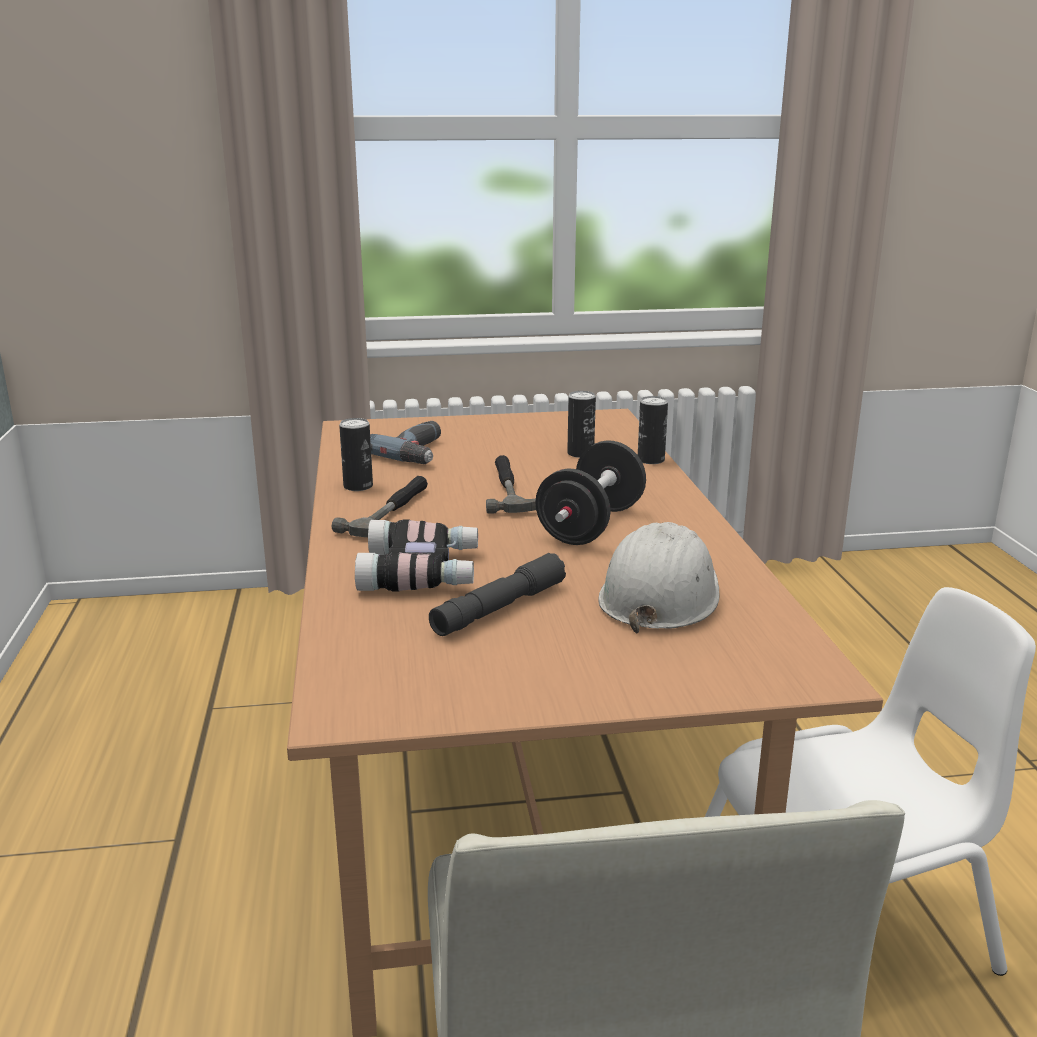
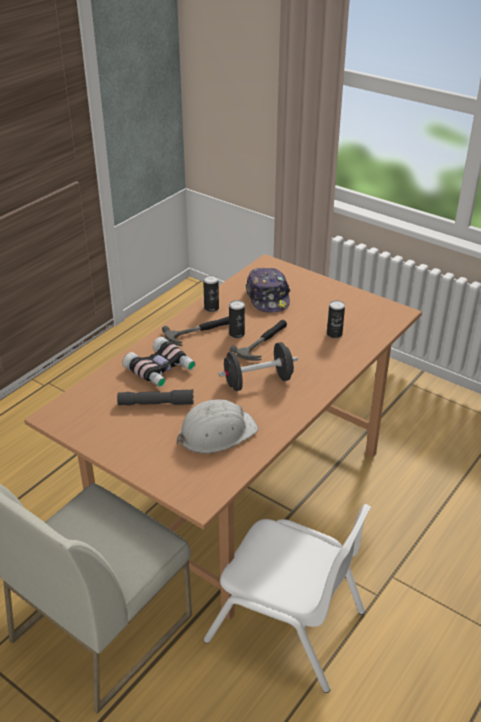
camera: 45 degrees right, 15 degrees up
power drill [370,421,441,464] -> cap [246,268,290,313]
can [638,396,668,464] -> can moved to [229,300,245,338]

